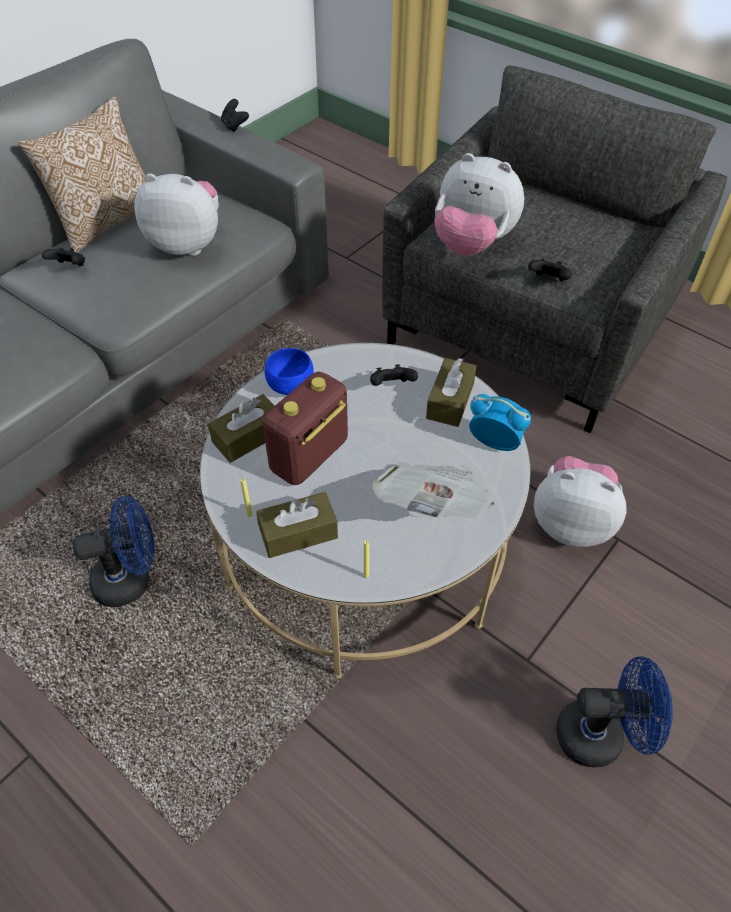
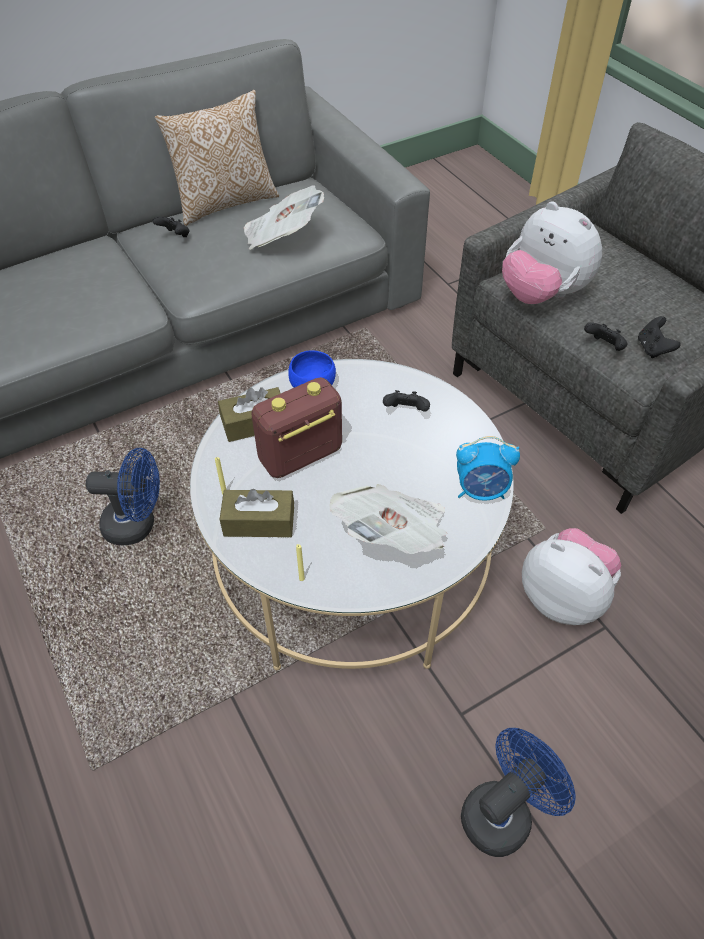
camera: 20 degrees right, 0 degrees up
plush toy [134,173,219,256] -> newspaper [244,185,324,250]
black game controller [221,99,249,132] -> black game controller moved to [638,316,681,358]
brown tissue box [426,358,477,427] -> none
alarm clock [469,394,531,451] -> alarm clock turned 135 degrees clockwise [456,436,520,501]
blue fan [556,656,673,768] -> blue fan turned 60 degrees counterclockwise [461,728,575,857]

